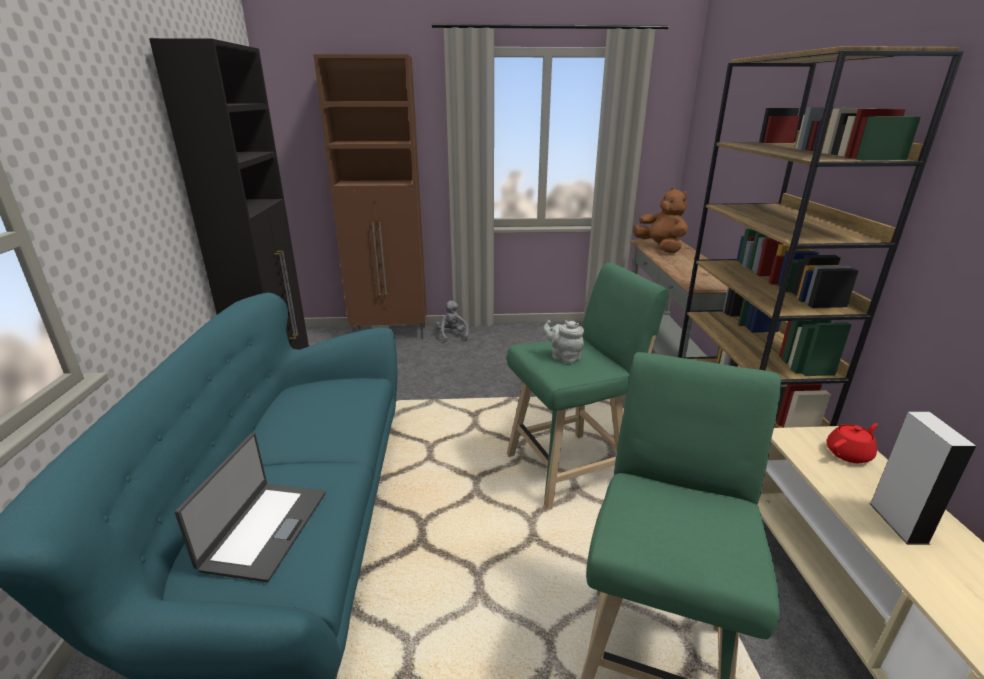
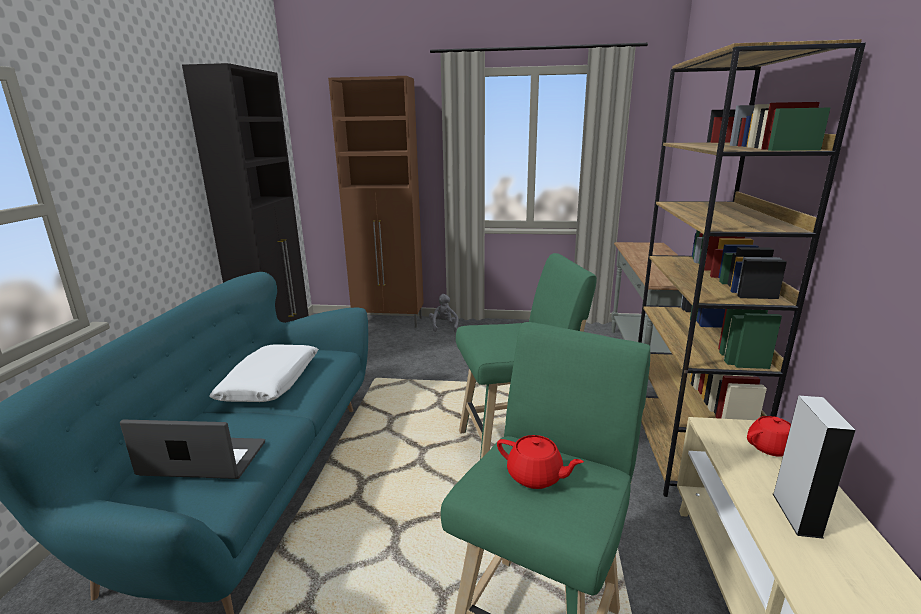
camera: 10 degrees right, 5 degrees down
laptop [175,433,325,582] -> laptop turned 105 degrees counterclockwise [120,419,265,479]
grey teapot [543,320,584,364] -> none
brown plush toy [633,187,688,253] -> none
none -> white pillow [209,344,318,402]
none -> red teapot [497,435,584,489]

